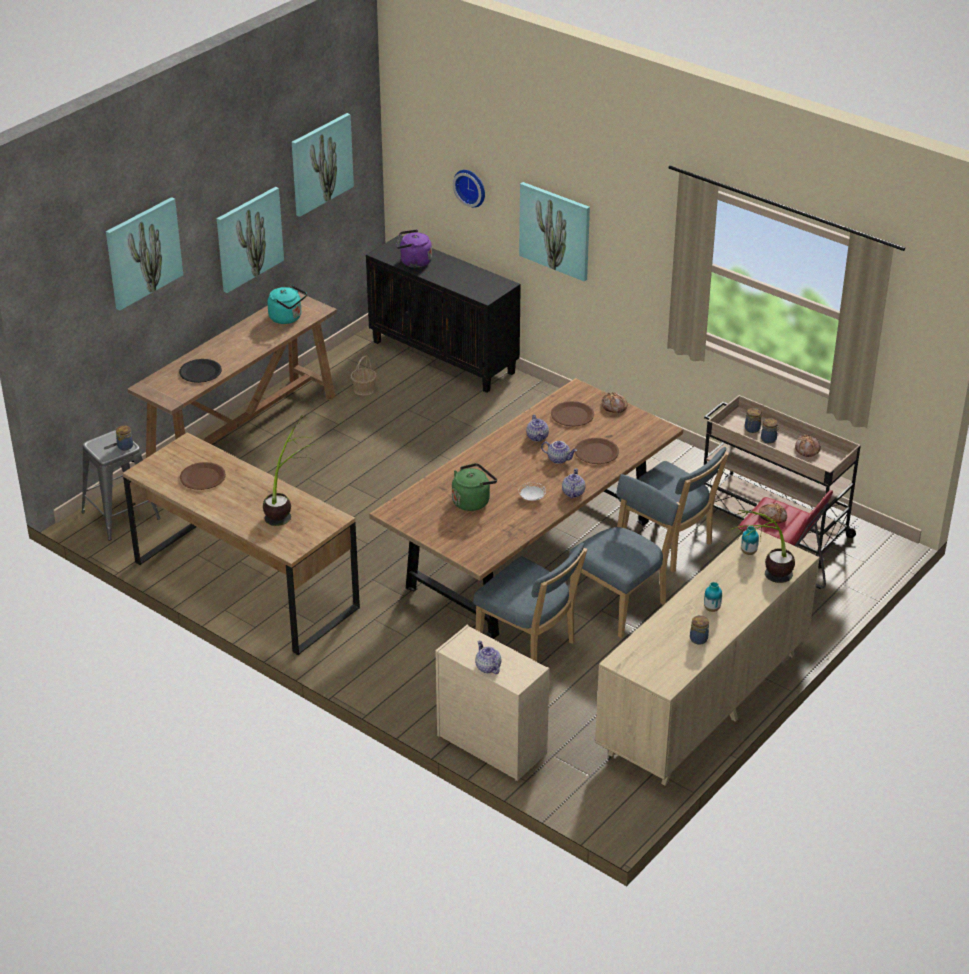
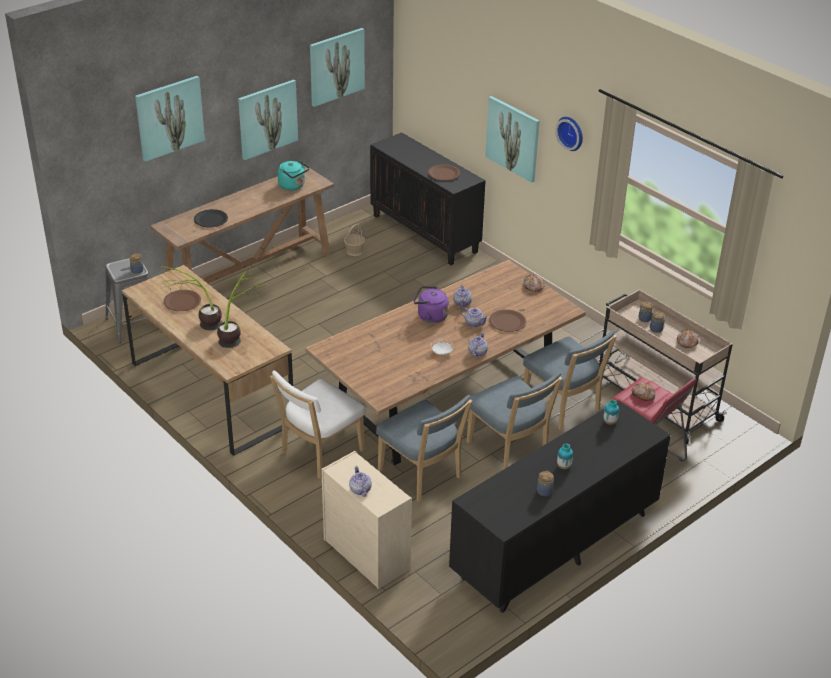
camera: 10 degrees right, 0 degrees up
purple kettle [396,229,432,268] -> purple kettle moved to [414,286,449,323]
green kettle [452,463,497,511] -> none
wall clock [453,170,485,208] -> wall clock moved to [555,117,583,151]
brown plate [551,401,594,427] -> brown plate moved to [428,164,460,181]
blue chair [569,474,680,638] -> blue chair turned 90 degrees clockwise [467,372,563,470]
beige dresser [595,529,820,786] -> black dresser [449,400,671,613]
potted plant [730,510,795,583] -> potted plant moved to [161,265,222,330]
none -> white chair [270,370,366,479]

